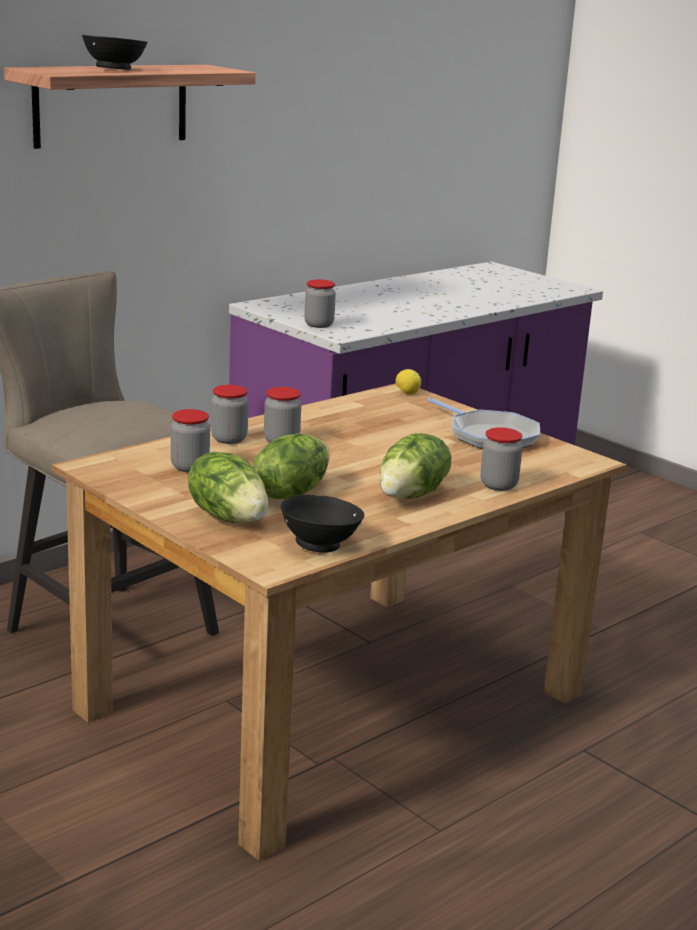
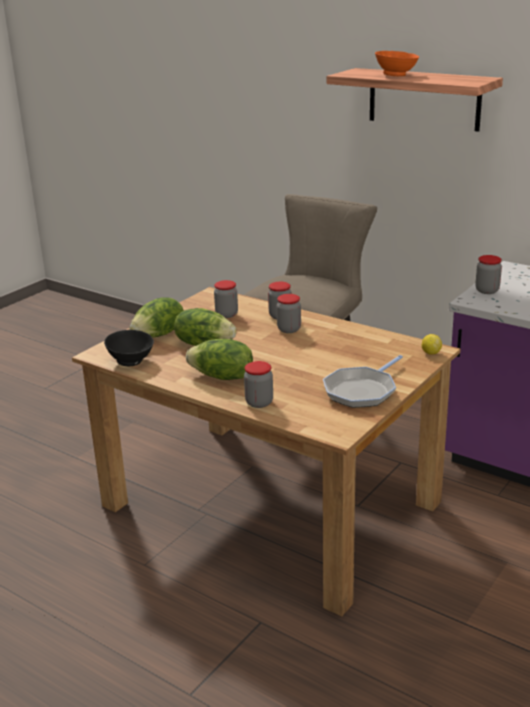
camera: 80 degrees right, 5 degrees up
black bowl [82,35,148,70] -> orange bowl [375,51,419,76]

